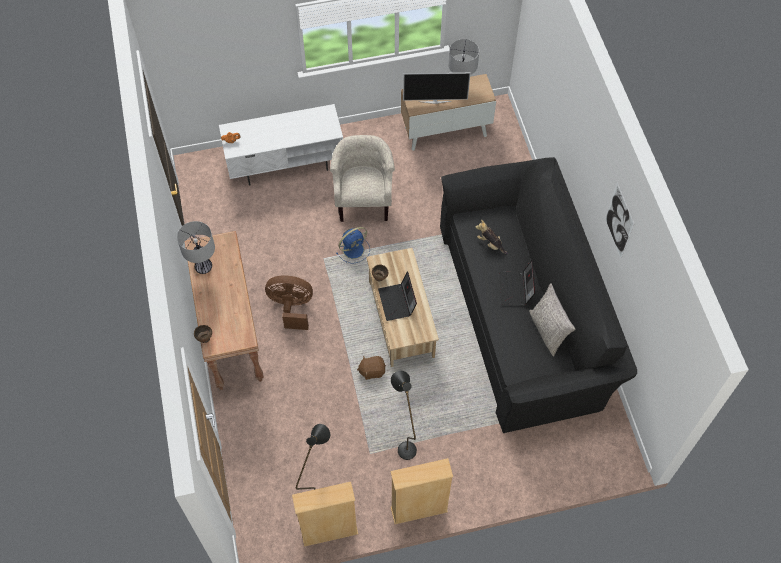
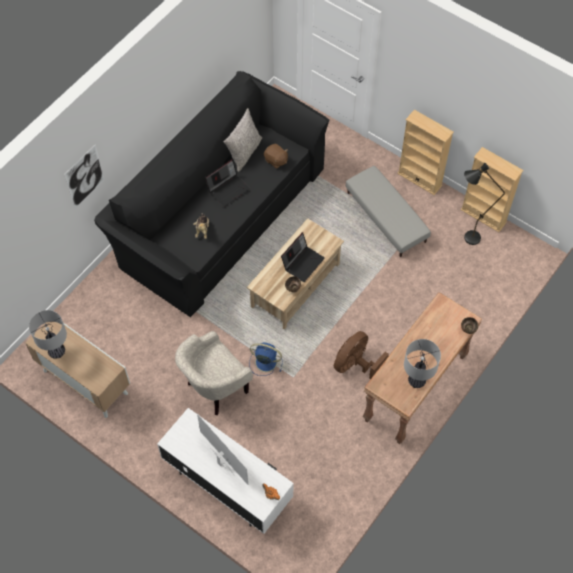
camera: 130 degrees left, 0 degrees up
brown fan [265,275,313,330] -> brown fan turned 75 degrees clockwise [334,331,389,379]
brown plush toy [357,356,386,380] -> brown plush toy moved to [264,144,288,169]
black floor lamp [391,371,417,460] -> grey ottoman [346,166,431,257]
television [403,73,470,104] -> television moved to [197,414,248,485]
picture [605,183,635,259] -> picture moved to [64,144,105,208]

